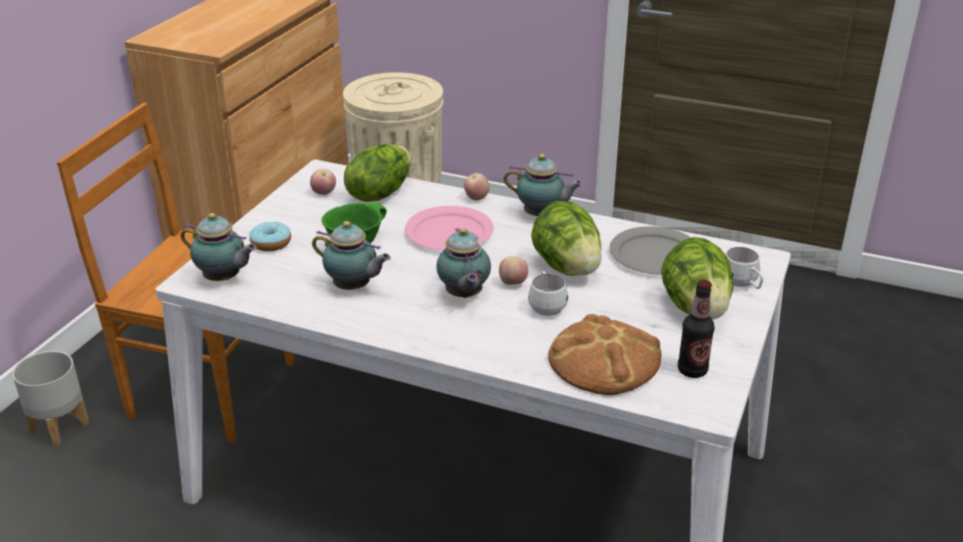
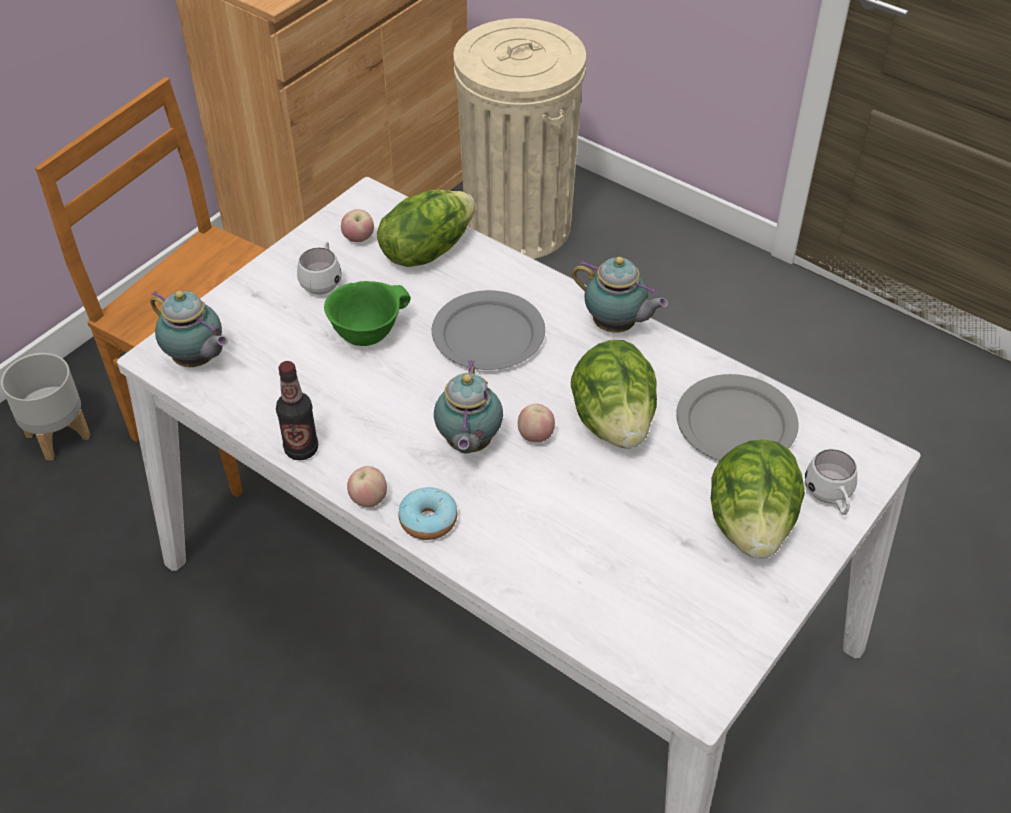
camera: 15 degrees right, 15 degrees up
donut [250,222,291,251] -> donut moved to [398,487,457,540]
teapot [312,221,391,290] -> none
pink plate [405,206,494,250] -> grey plate [432,290,545,370]
apple [464,173,490,200] -> apple moved to [347,466,387,507]
white mug [528,271,568,316] -> white mug moved to [297,242,342,295]
bread [548,314,662,395] -> none
bottle [678,280,715,378] -> bottle moved to [276,361,318,460]

